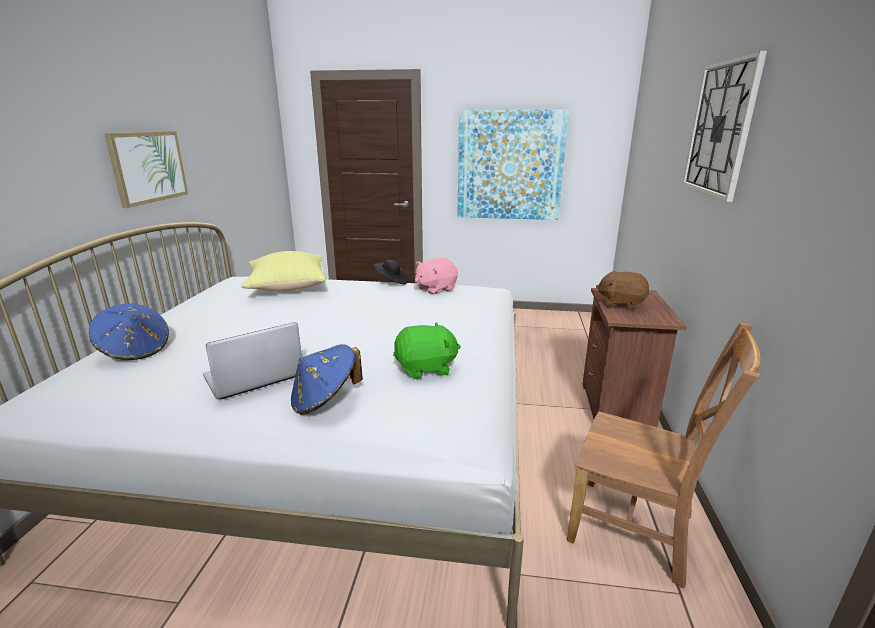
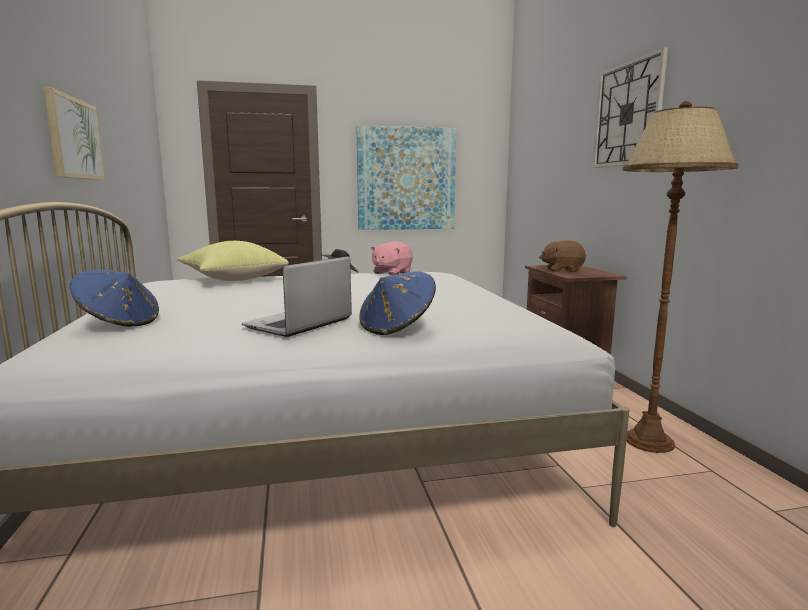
camera: 20 degrees left, 10 degrees down
green plush toy [393,322,461,379] -> none
brown chair [567,323,760,589] -> brown floor lamp [622,101,739,453]

